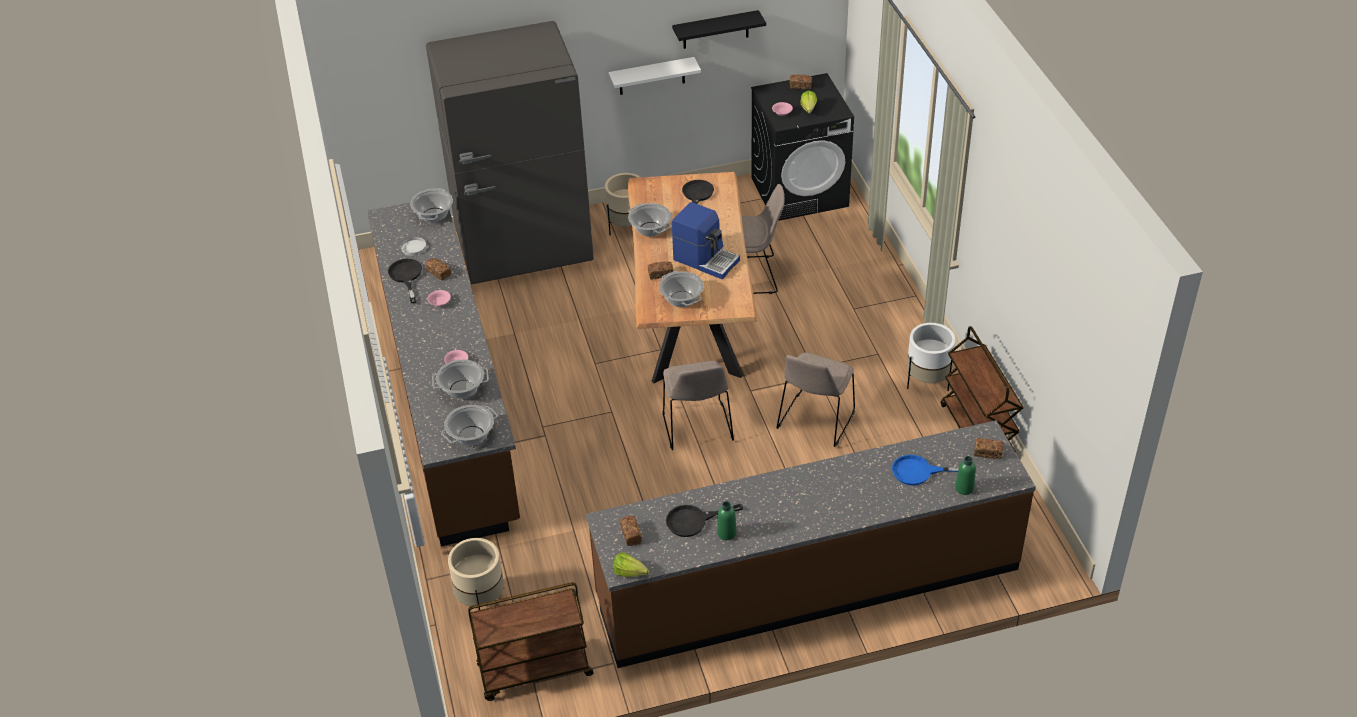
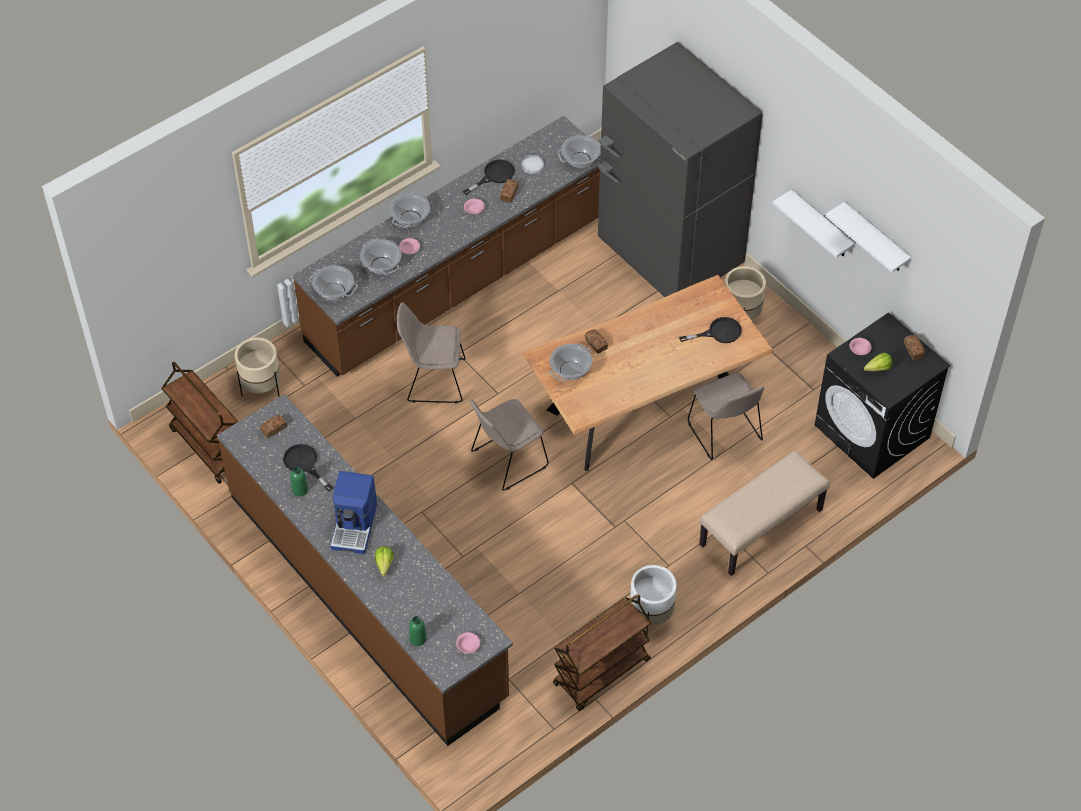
camera: 65 degrees right, 10 degrees up
lettuce [613,552,649,577] -> lettuce moved to [375,546,394,577]
cooking pot [628,203,671,237] -> cooking pot moved to [389,192,430,228]
black shelf [672,10,766,49] -> white shelf [825,202,911,272]
coffee machine [672,202,740,279] -> coffee machine moved to [330,471,377,554]
beige chair [777,352,855,447] -> beige chair moved to [397,302,466,404]
blue frying pan [892,455,959,485] -> none
bread [974,438,1004,459] -> pink bowl [456,632,480,653]
none -> beige bench [699,450,830,576]

